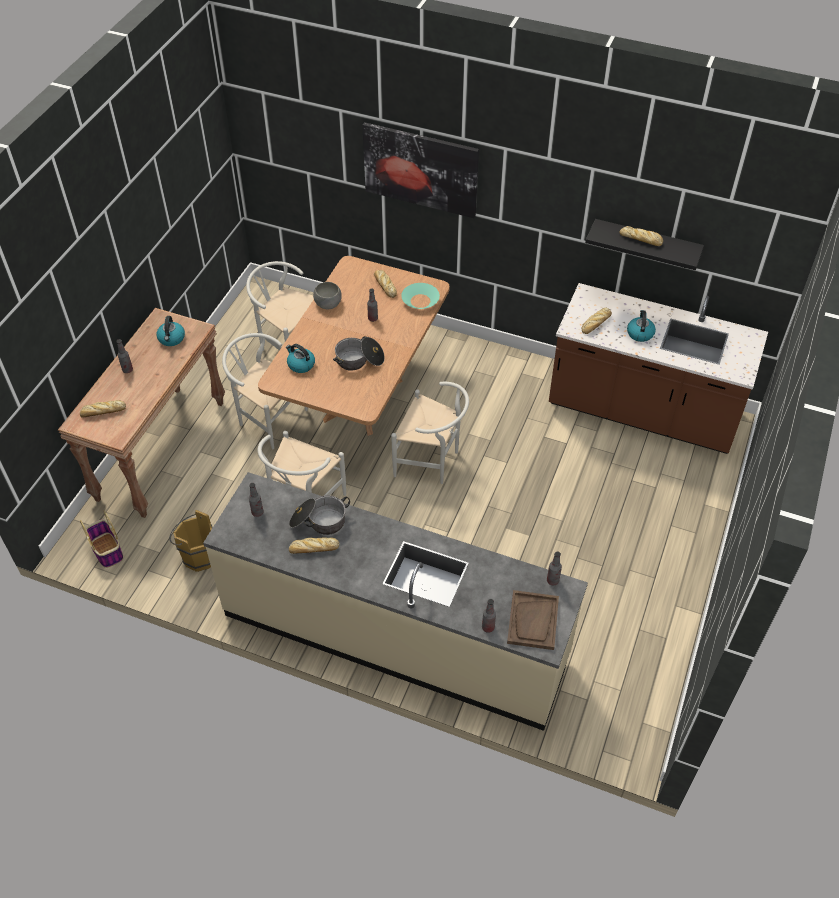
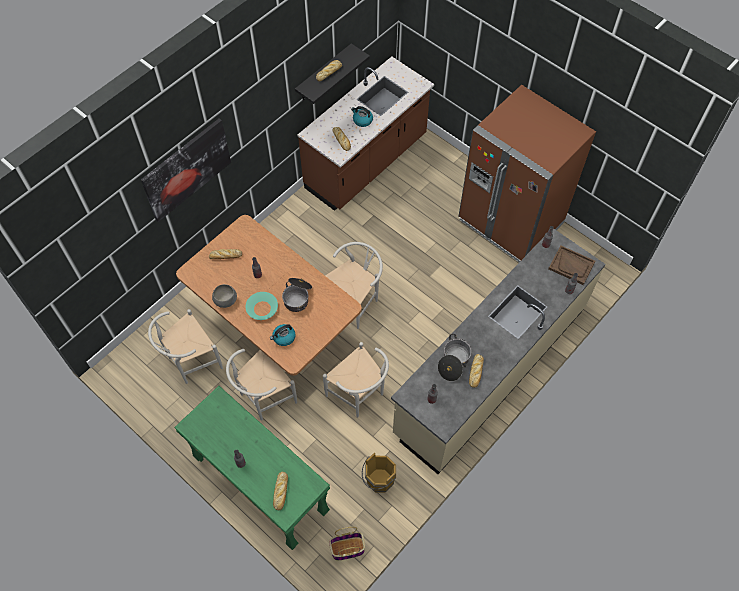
camera: 70 degrees left, 10 degrees up
brown console table [58,308,225,518] -> green console table [174,386,330,550]
kettle [156,316,185,346] -> none
turquoise bowl [401,283,440,309] -> turquoise bowl moved to [245,292,278,320]
none -> brown fridge [458,85,596,262]

